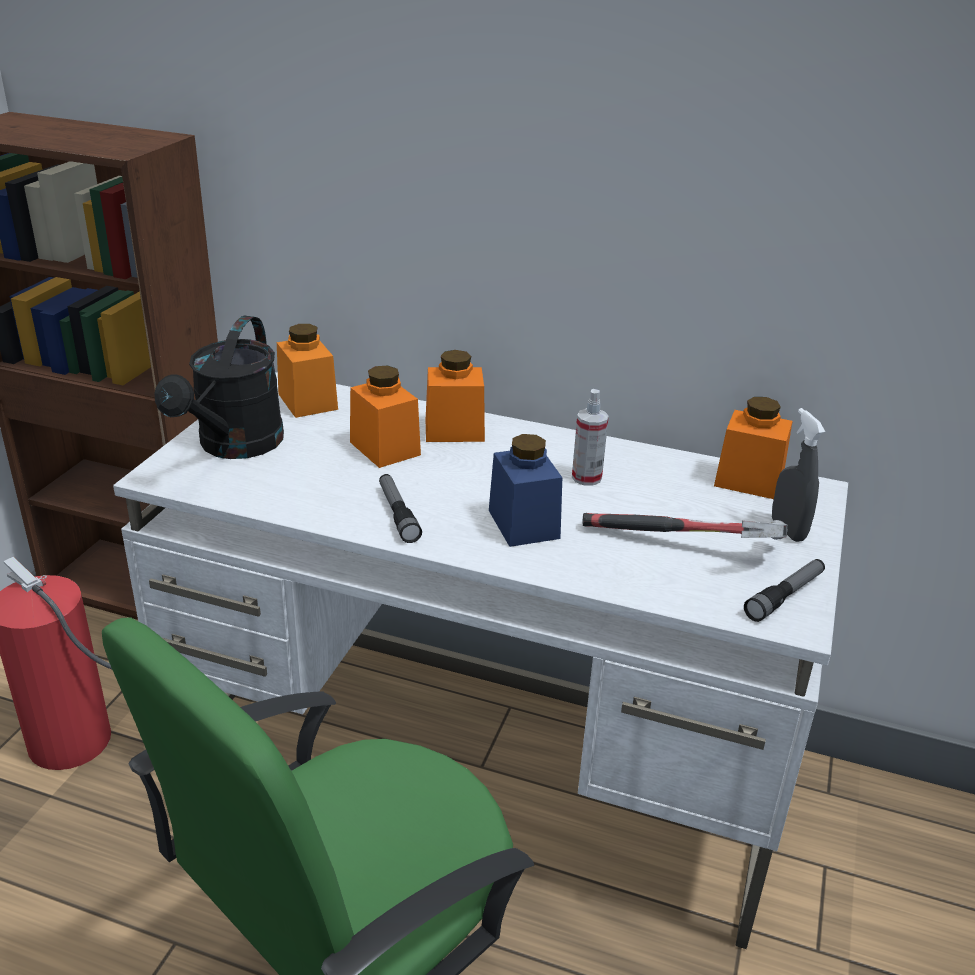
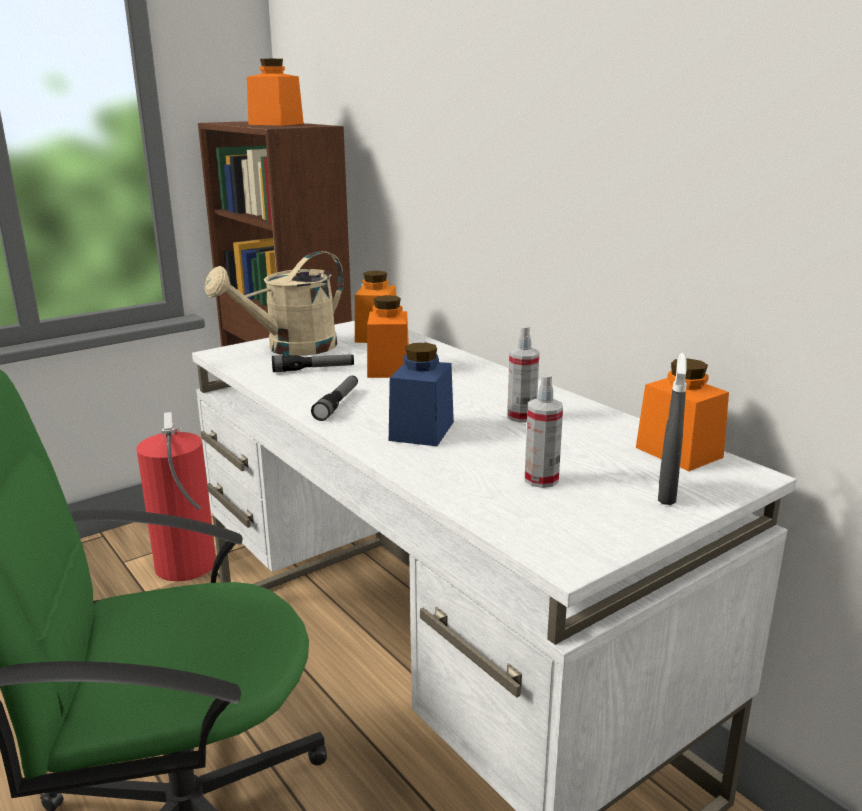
camera: 35 degrees right, 10 degrees down
black watering can [154,315,284,459] -> beige watering can [205,251,344,356]
orange jar [426,350,485,442] -> orange jar moved to [247,59,304,126]
hammer [583,513,788,540] -> spray bottle [525,373,563,488]
flashlight [744,559,825,622] -> flashlight moved to [272,354,354,372]

